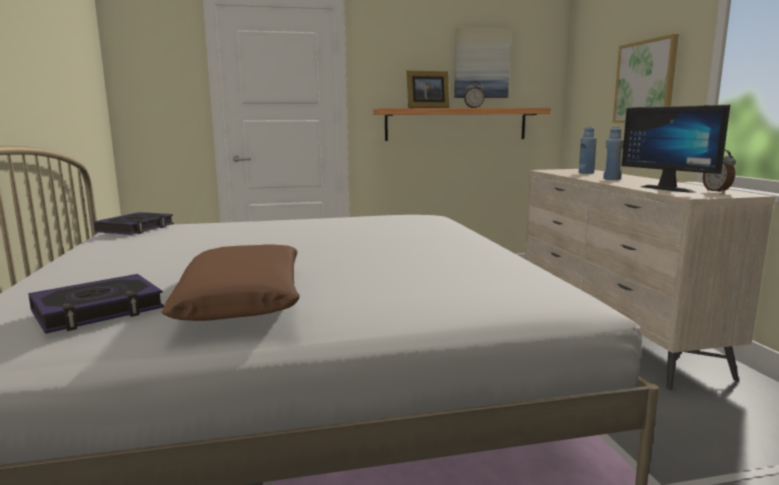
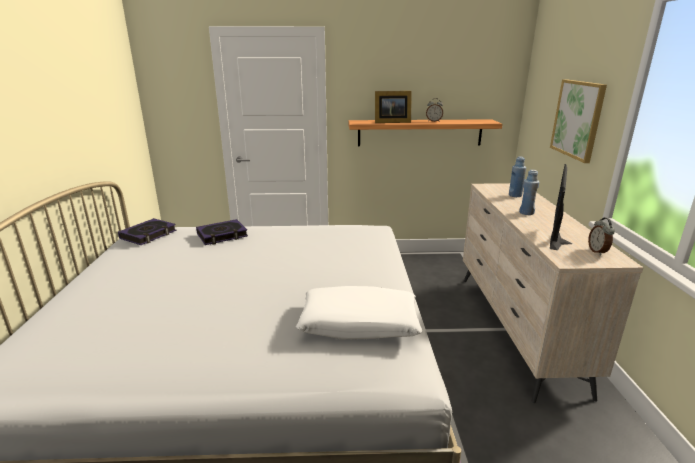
camera: 10 degrees right, 10 degrees up
book [28,274,164,334] -> book moved to [196,219,248,245]
brown pillow [162,244,300,321] -> none
picture [454,27,511,98] -> none
monitor [621,105,730,193] -> monitor turned 45 degrees clockwise [550,164,572,250]
none -> white pillow [296,286,422,339]

